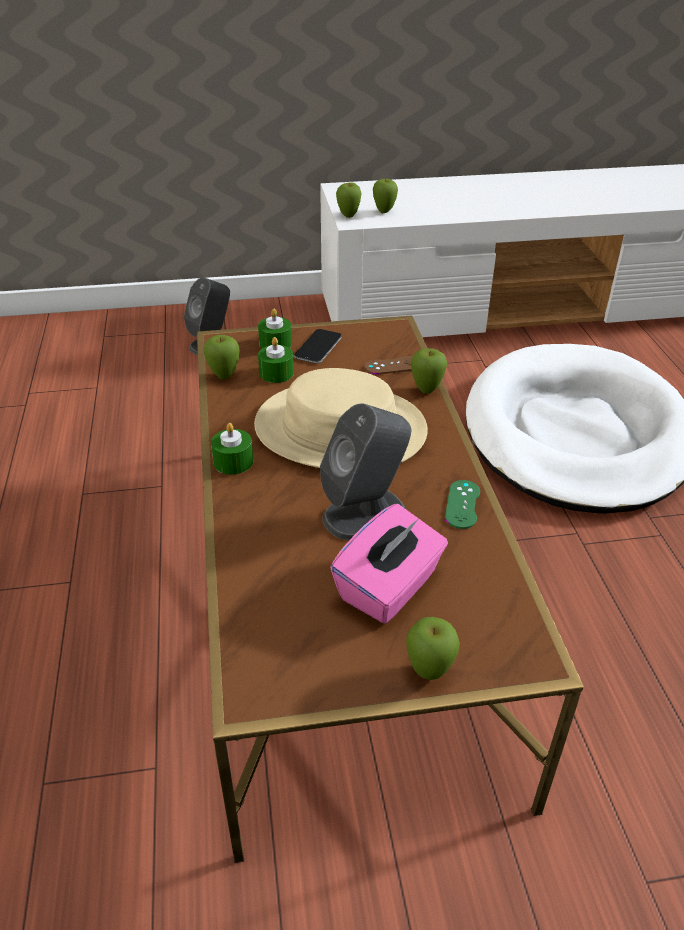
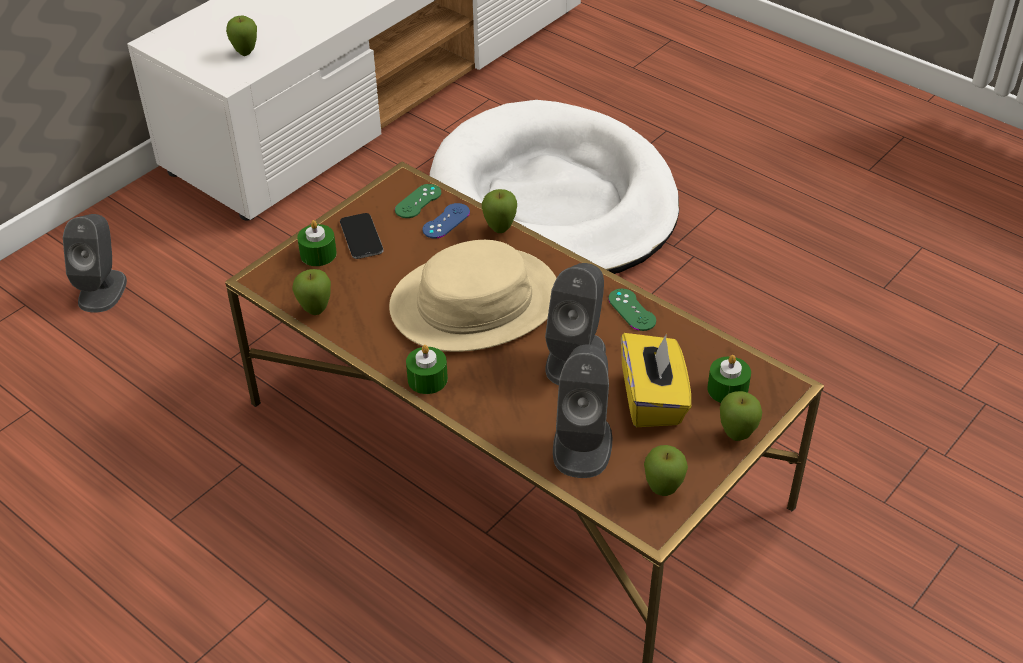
camera: 40 degrees left, 5 degrees up
green candle [258,337,294,383] -> green candle moved to [707,355,751,403]
pink tissue box [330,504,448,624] -> yellow tissue box [621,333,691,427]
apple [336,183,362,218] -> apple moved to [644,445,688,496]
brown game controller [364,356,412,374] -> blue game controller [423,203,470,239]
none -> green game controller [395,184,441,218]
none -> grey speaker [553,344,612,478]

